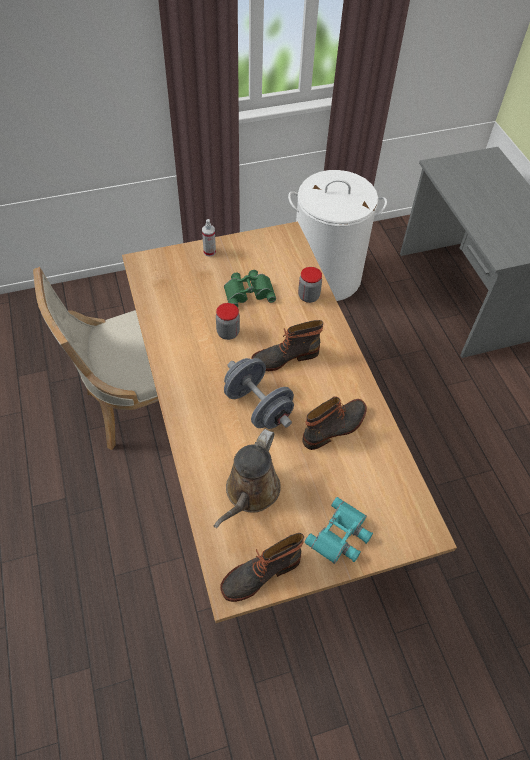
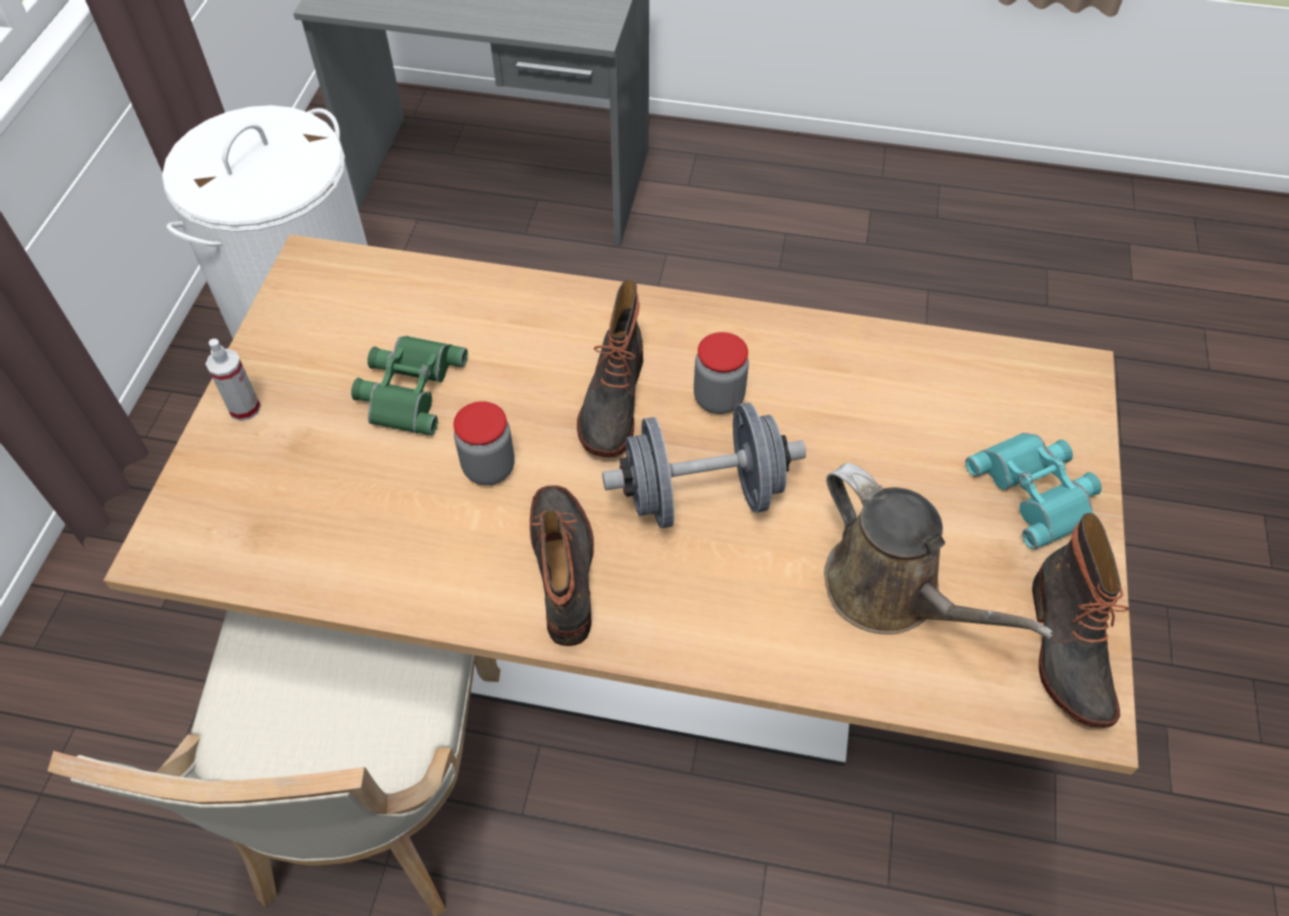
camera: 60 degrees left, 0 degrees up
jar [298,267,322,303] -> jar moved to [694,332,749,414]
boot [302,396,367,450] -> boot moved to [530,485,594,646]

